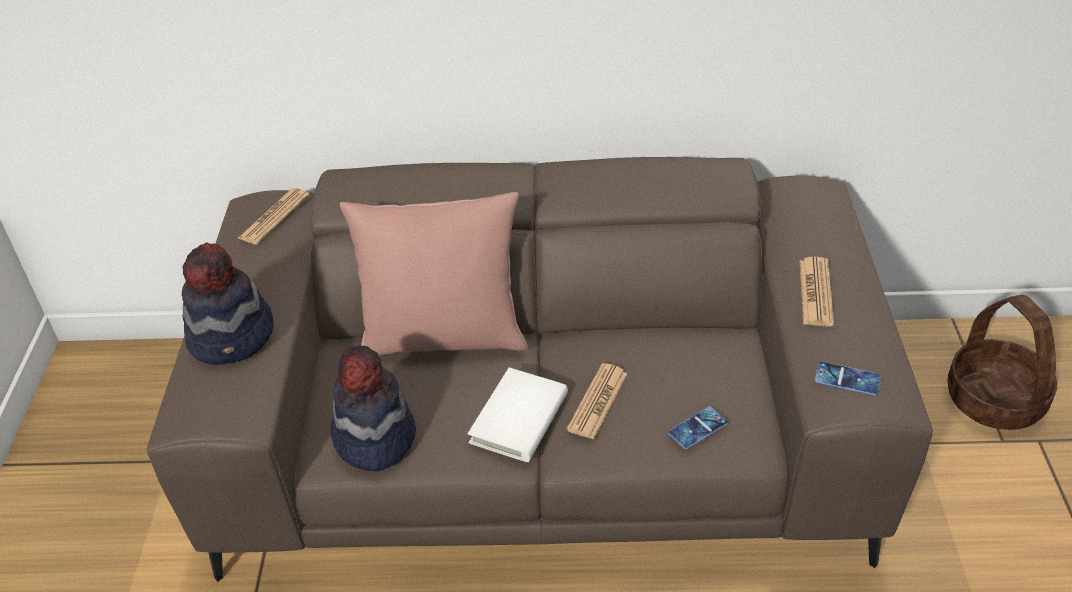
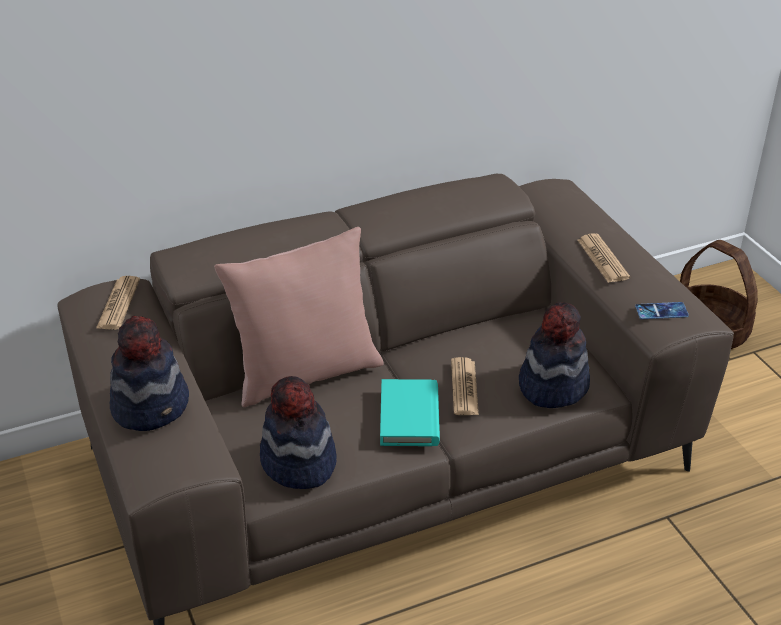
camera: 25 degrees left, 5 degrees down
white book [468,368,568,462] -> turquoise book [380,379,440,446]
phone [668,406,728,449] -> hat [519,302,590,408]

